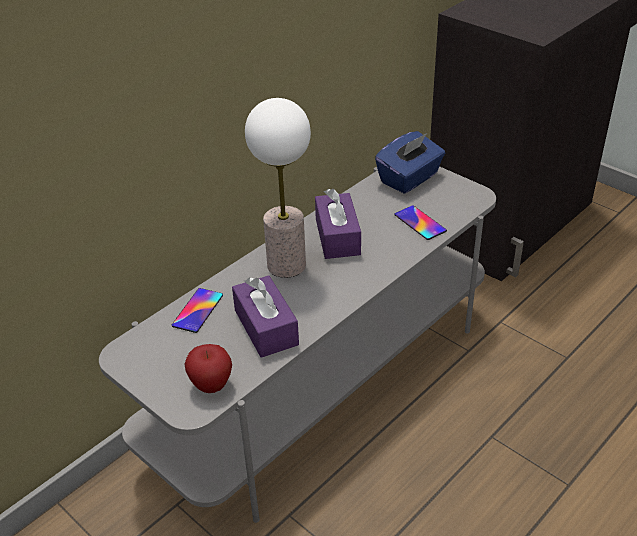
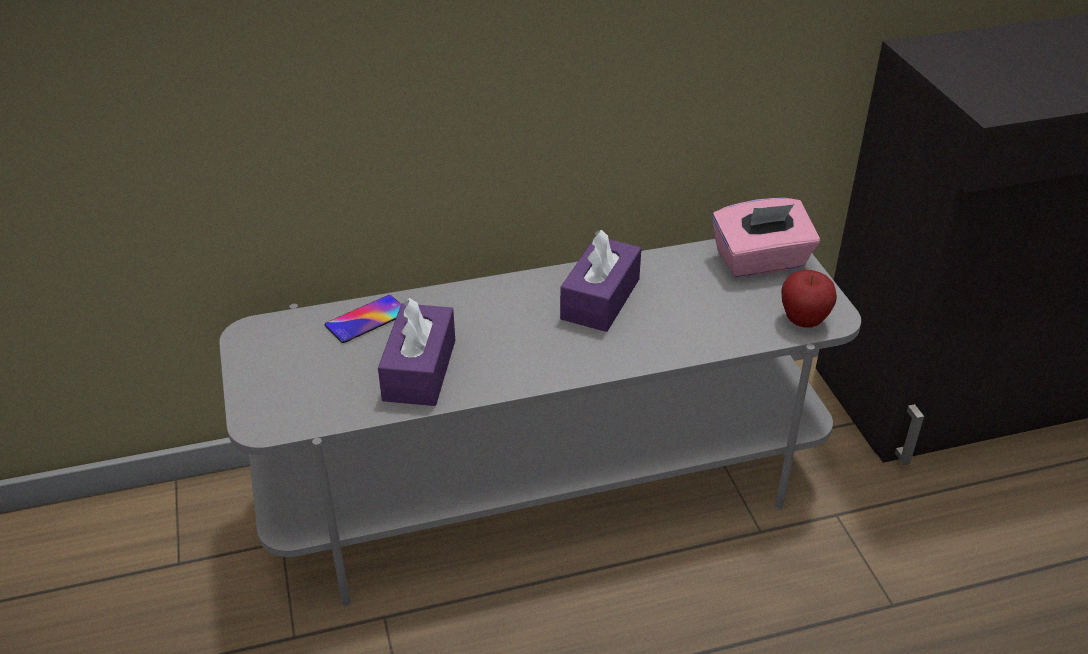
camera: 30 degrees right, 0 degrees up
apple [184,344,232,393] -> apple moved to [781,270,837,327]
table lamp [245,98,311,278] -> none
blue tissue box [375,131,445,193] -> pink tissue box [712,198,820,278]
phone [394,205,447,240] -> none

